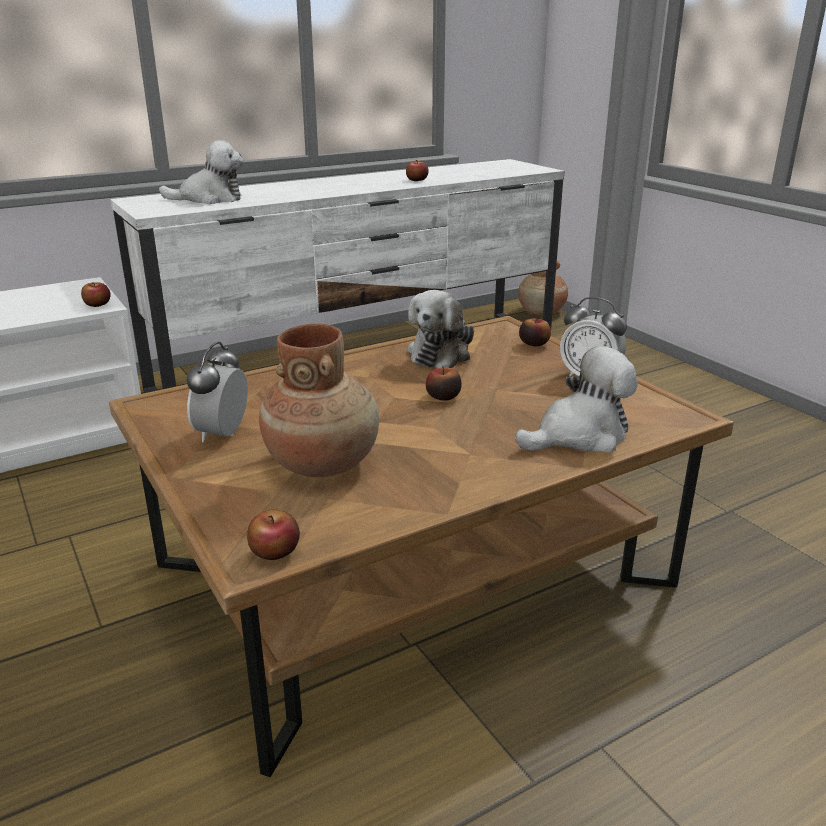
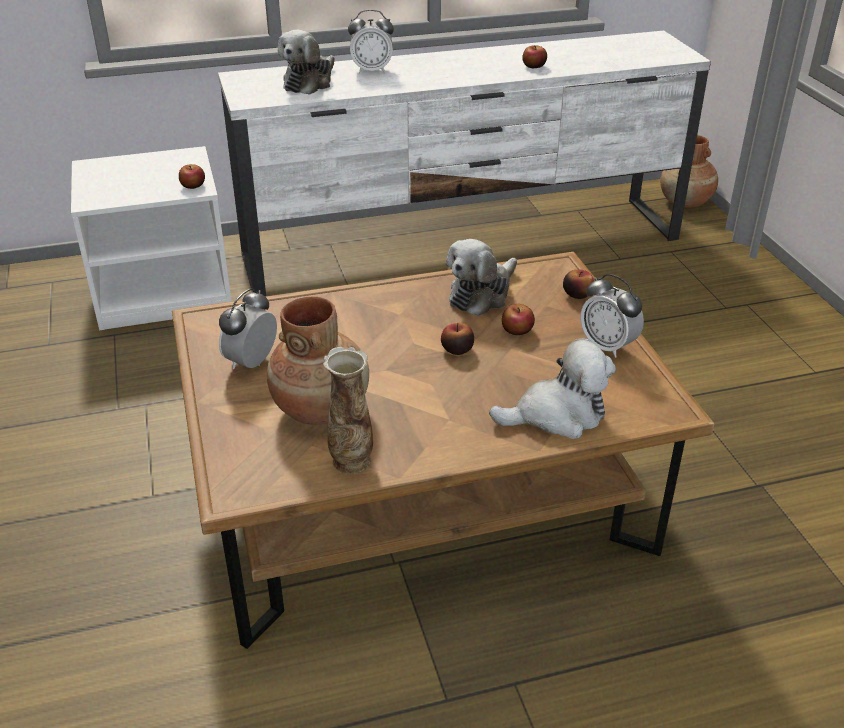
camera: 15 degrees right, 10 degrees up
plush toy [159,140,243,204] -> plush toy turned 105 degrees clockwise [278,30,335,95]
apple [247,510,300,560] -> apple moved to [502,304,535,335]
none -> vase [323,347,373,474]
none -> alarm clock [348,9,394,73]

